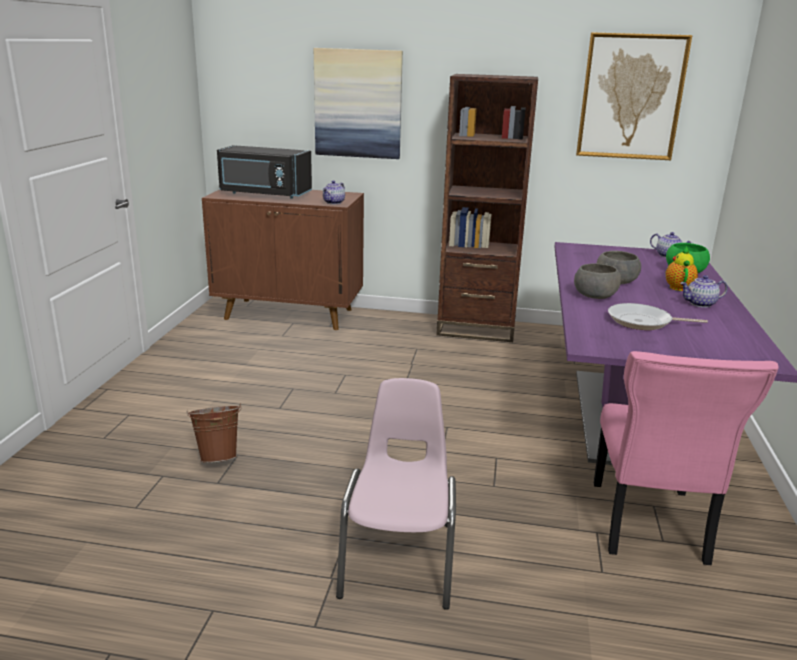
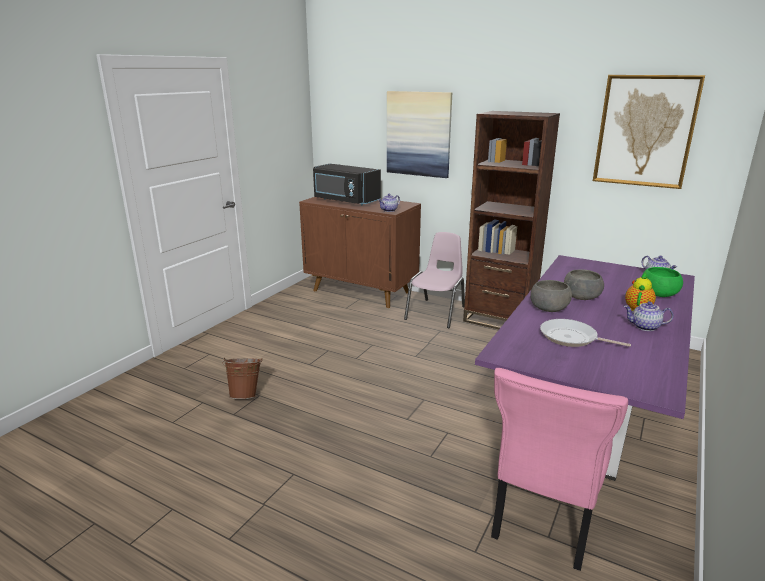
camera: 20 degrees right, 0 degrees up
pink chair [336,378,456,610] -> pink chair moved to [404,232,465,328]

